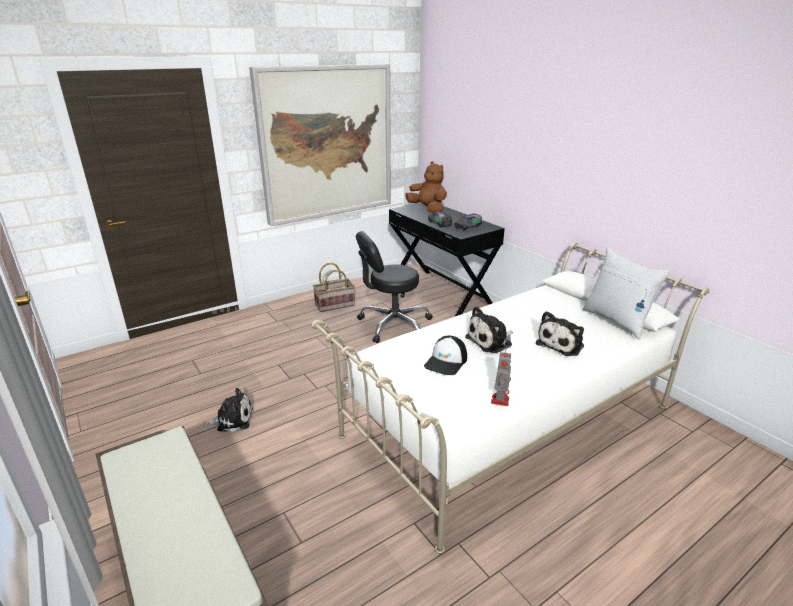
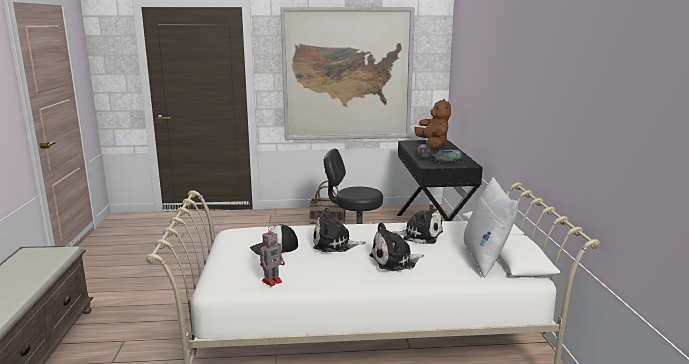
camera: 30 degrees right, 10 degrees down
plush toy [203,388,253,432] -> plush toy moved to [393,204,443,244]

